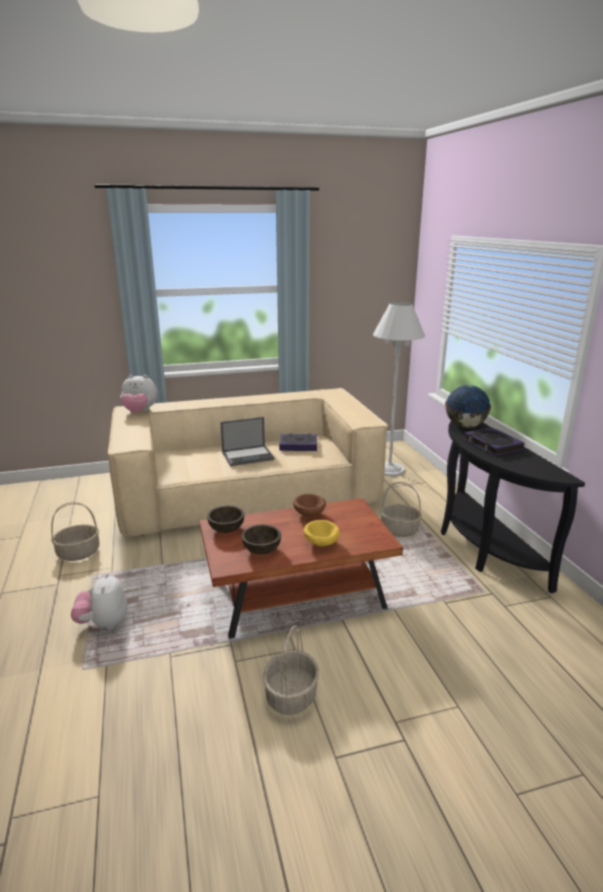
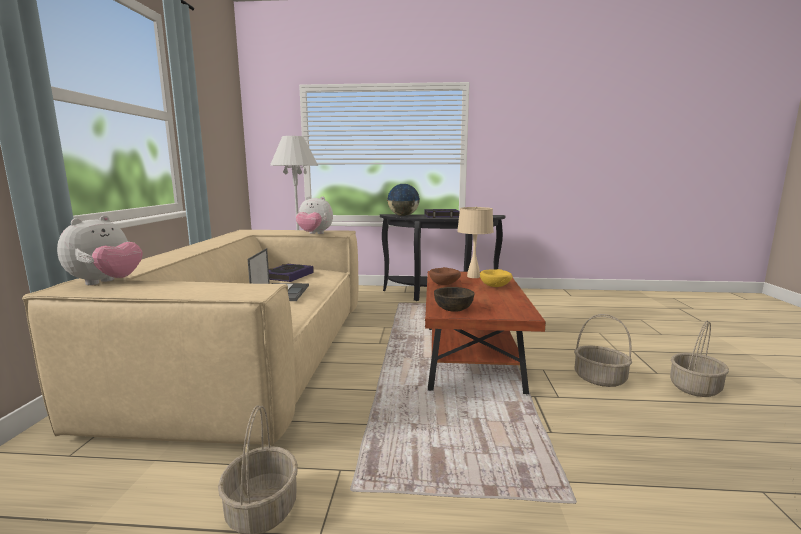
camera: 70 degrees left, 10 degrees down
plush toy [71,573,127,629] -> plush toy moved to [296,196,333,234]
brown bowl [242,525,281,555] -> none
basket [380,482,422,537] -> basket moved to [670,321,729,397]
none -> beige table lamp [457,206,494,278]

